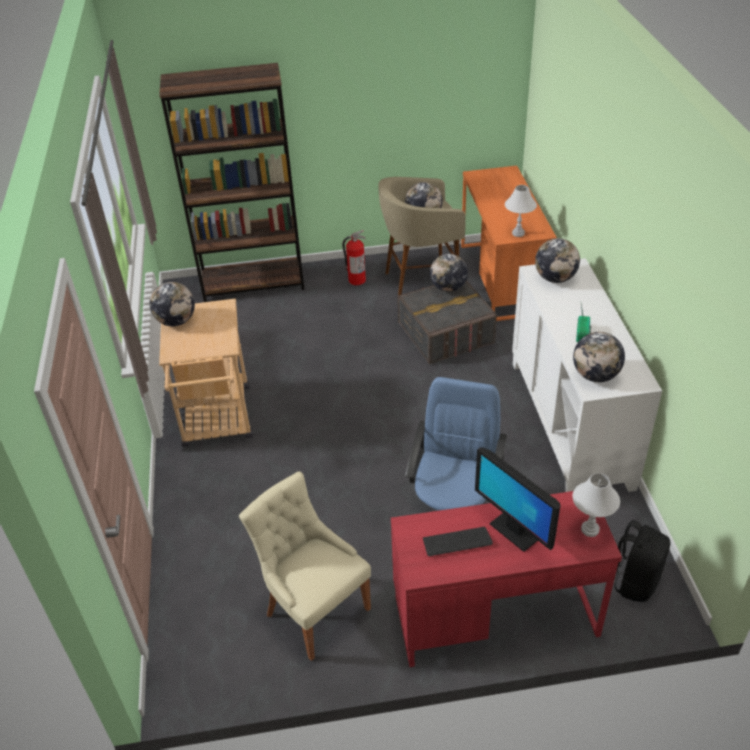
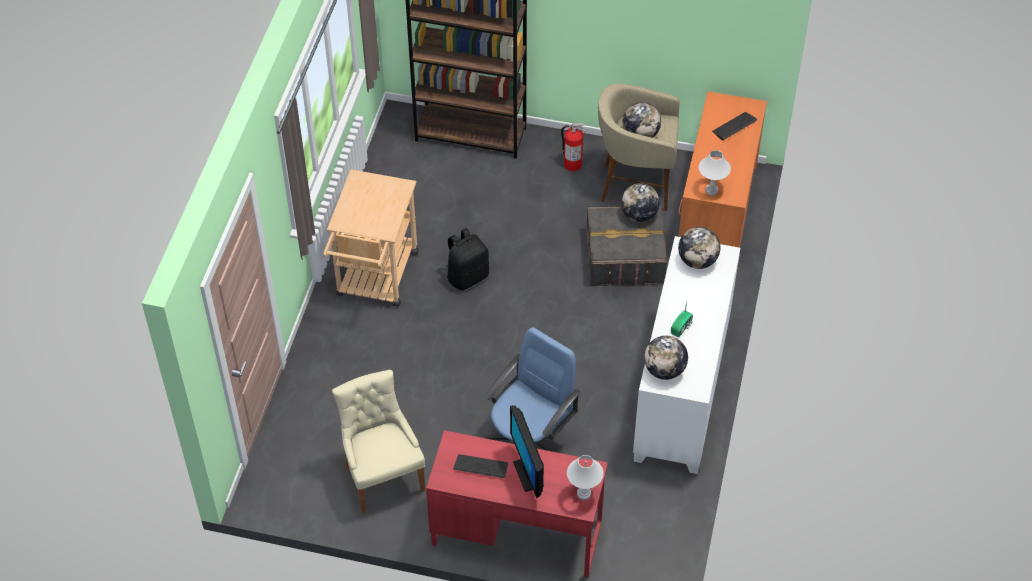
camera: 20 degrees right, 10 degrees up
globe [149,282,195,326] -> none
black backpack [614,520,670,602] -> black backpack moved to [446,228,489,290]
none -> keyboard [712,112,757,140]

